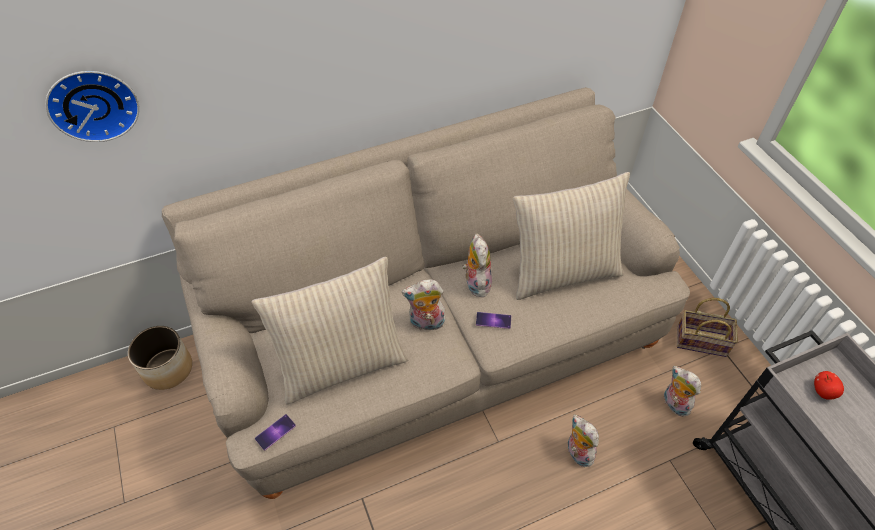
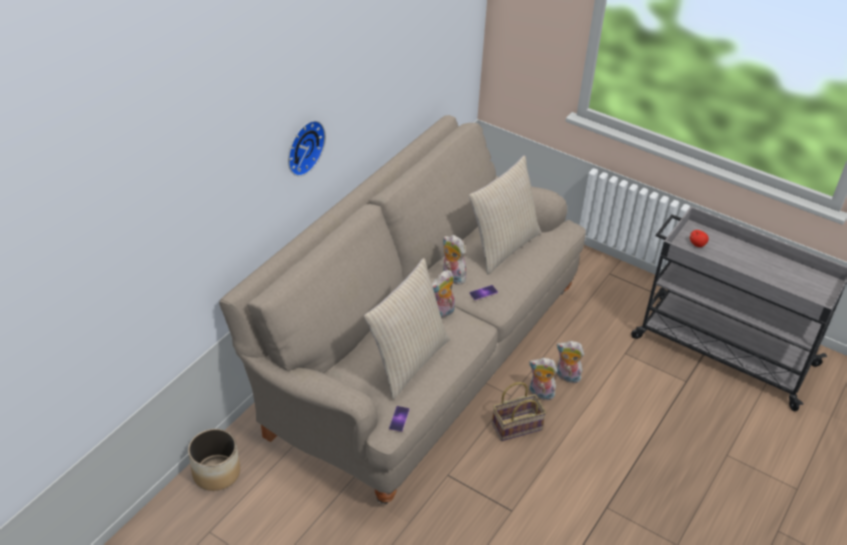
camera: 35 degrees left, 10 degrees down
wall clock [45,71,140,142] -> wall clock moved to [288,120,326,176]
plush toy [664,366,701,417] -> plush toy moved to [529,358,558,400]
basket [677,298,738,357] -> basket moved to [492,382,546,441]

